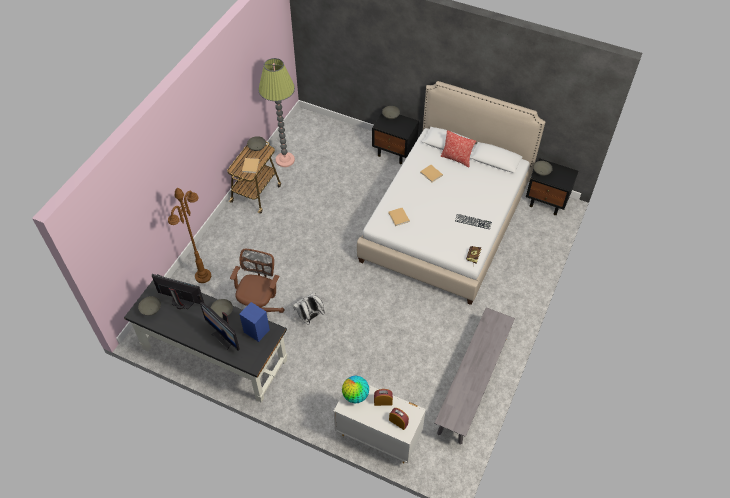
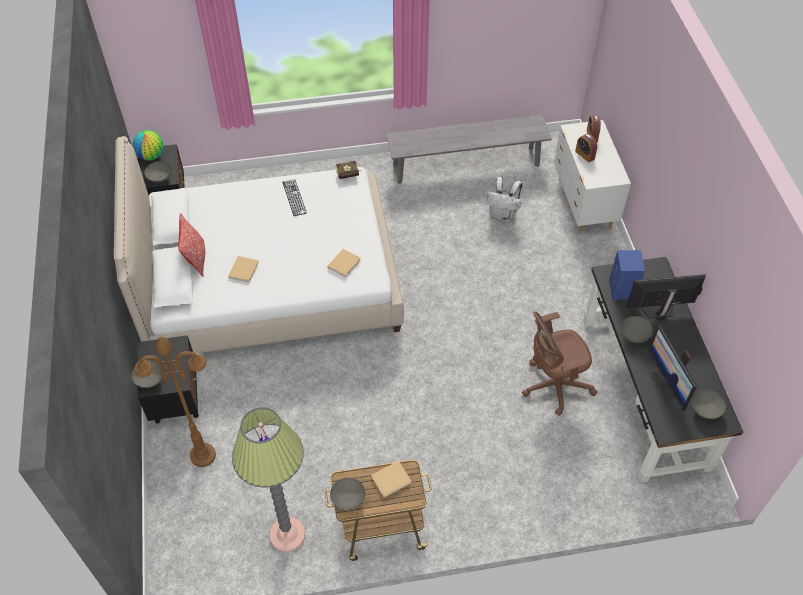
camera: 125 degrees left, 0 degrees up
brown floor lamp [168,188,211,283] -> brown floor lamp moved to [135,337,216,467]
monitor [200,302,240,351] -> monitor turned 105 degrees counterclockwise [626,274,706,320]
white backpack [293,291,325,325] -> white backpack moved to [486,177,522,222]
globe [342,376,369,403] -> globe moved to [132,130,164,161]

